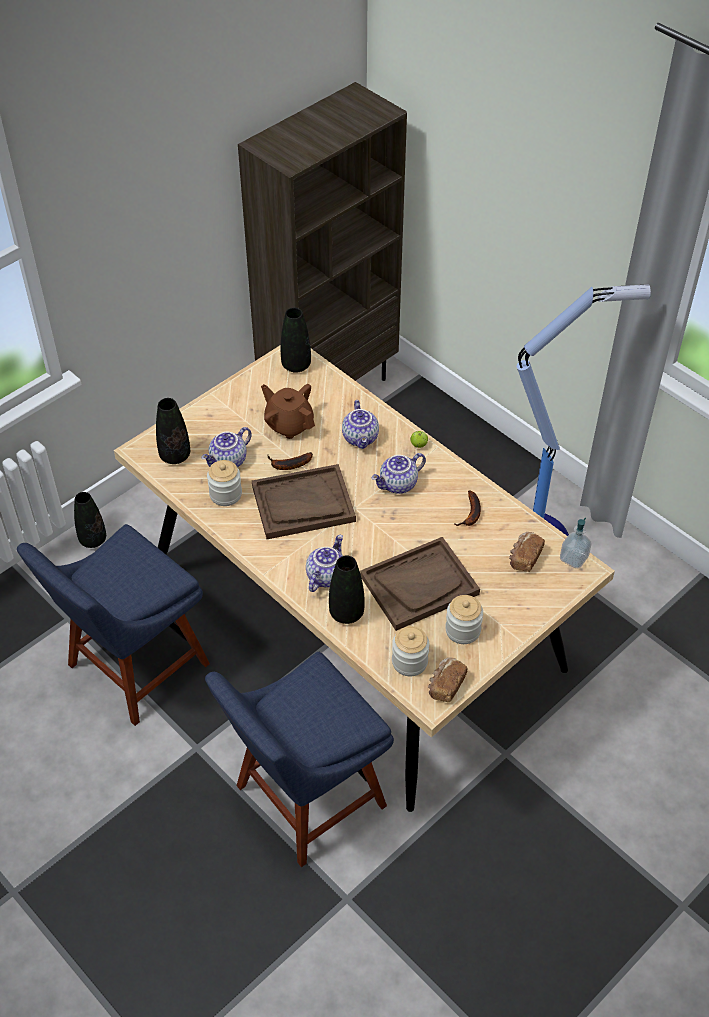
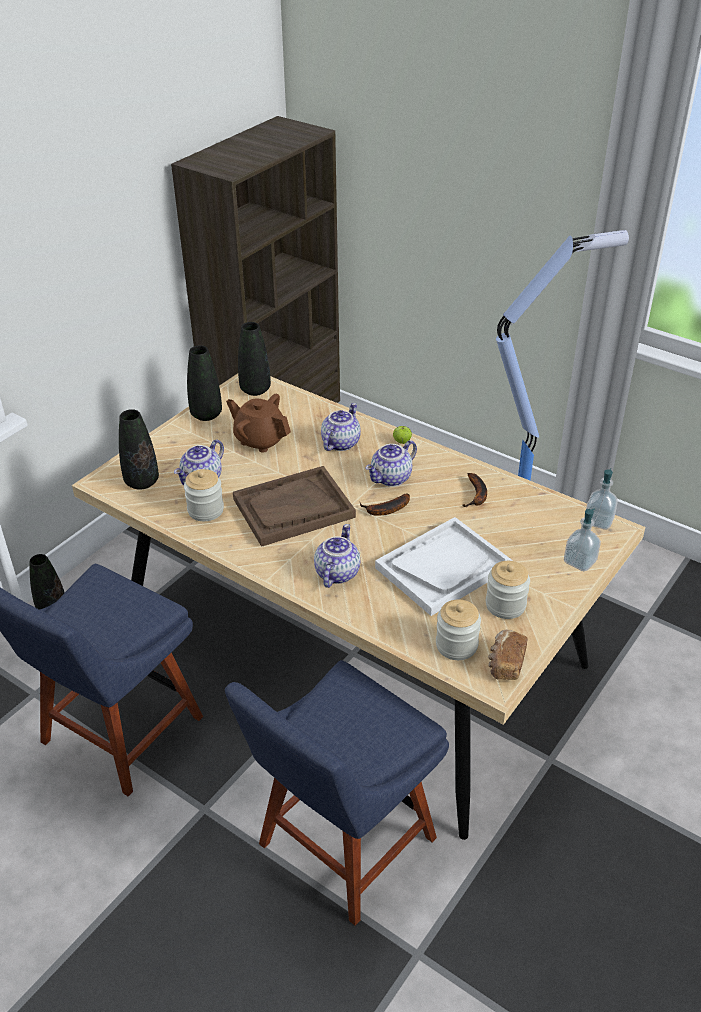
camera: 10 degrees left, 10 degrees down
banana [268,452,313,470] -> banana moved to [360,493,410,516]
black vase [329,556,365,624] -> black vase moved to [187,345,222,421]
teapot [342,400,379,449] -> teapot turned 135 degrees counterclockwise [321,403,361,451]
brown tray [360,537,480,631] -> white tray [375,517,513,616]
bread [509,532,545,572] -> none
none -> soap dispenser [564,509,601,571]

